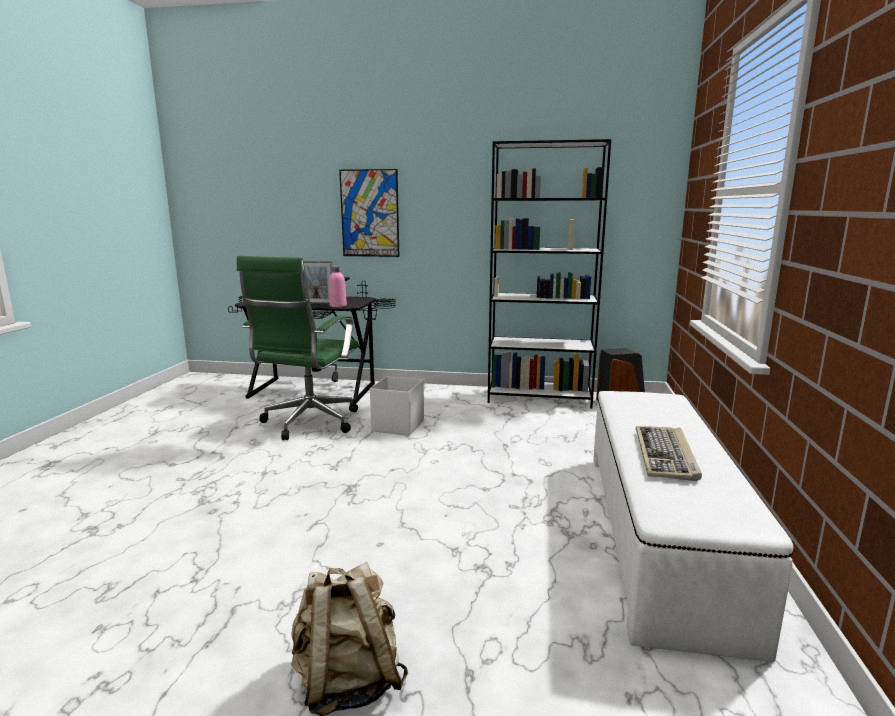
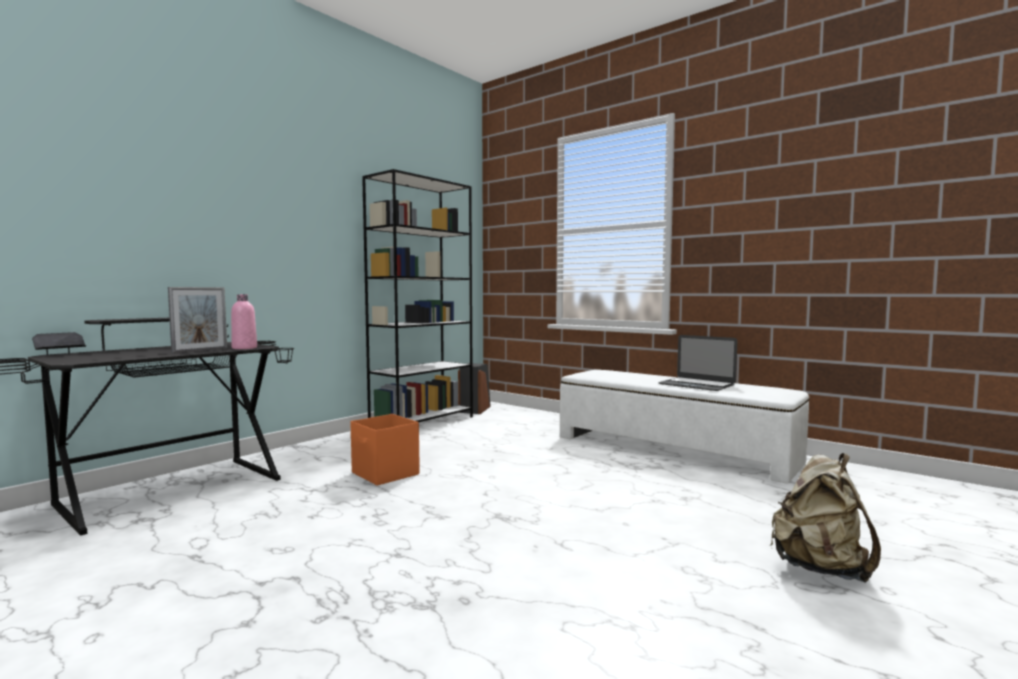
camera: 60 degrees left, 10 degrees down
green office chair [237,256,358,440] -> none
picture [339,169,399,257] -> none
white storage box [370,376,424,436] -> orange storage box [350,414,420,486]
keyboard [636,426,702,481] -> laptop [658,335,737,391]

